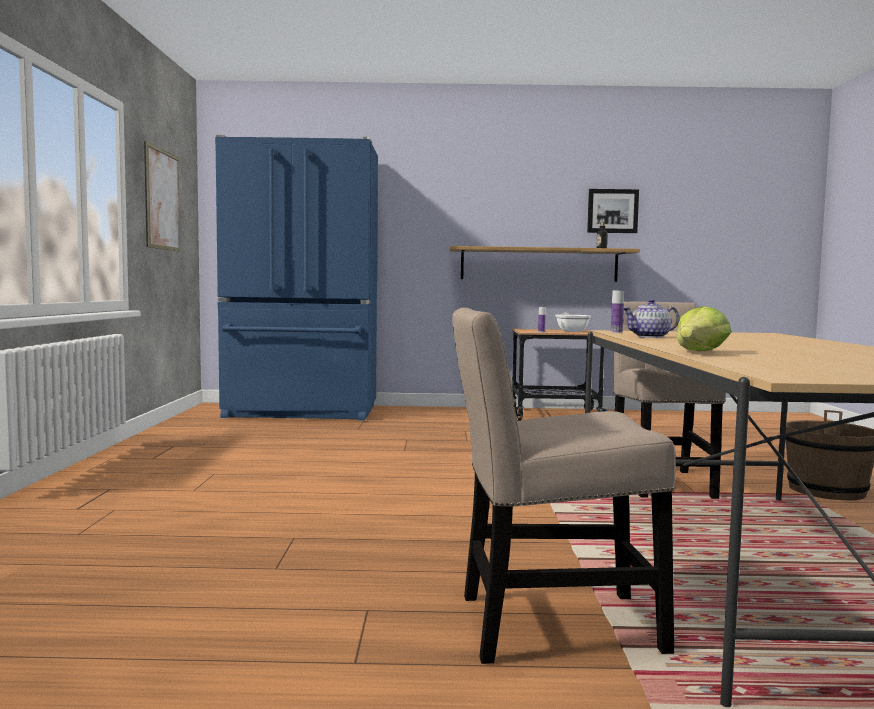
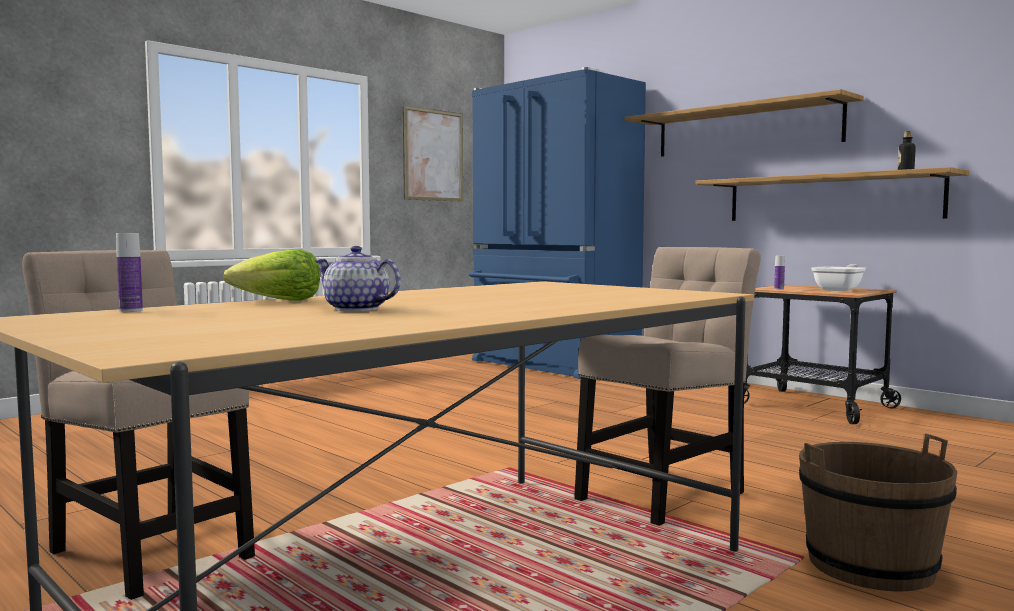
camera: 45 degrees right, 0 degrees up
picture [587,189,639,233] -> none
bottle [611,291,624,333] -> bottle moved to [116,233,143,312]
teapot [622,299,680,338] -> teapot moved to [315,246,401,311]
none -> shelf [625,89,864,157]

